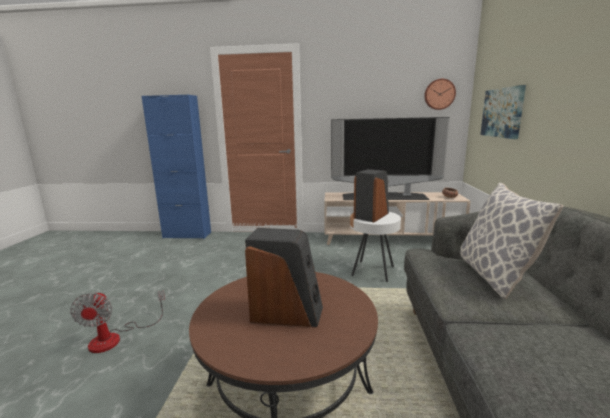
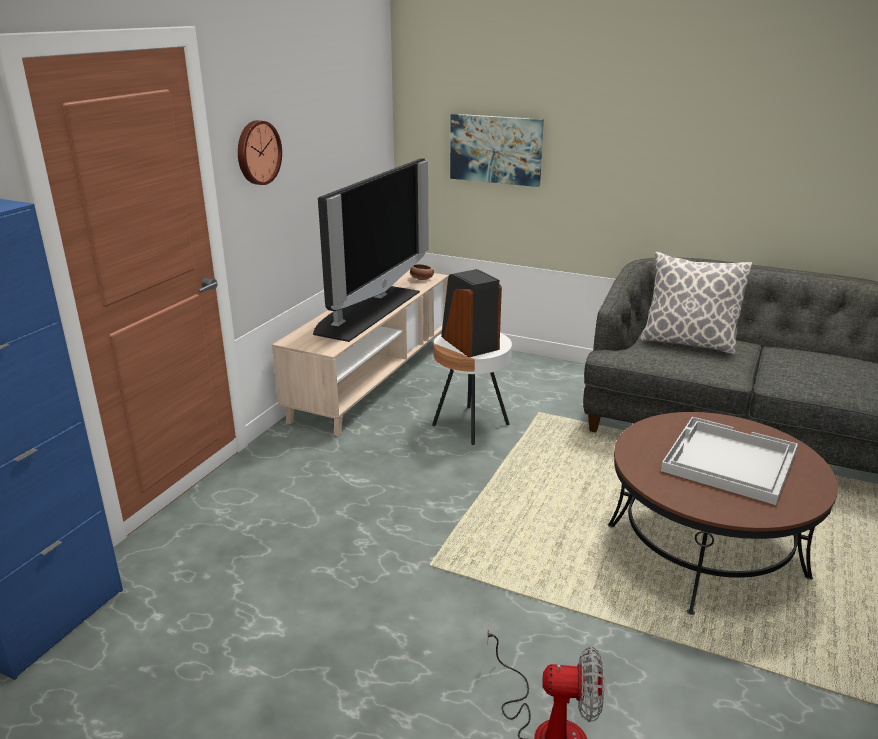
camera: 70 degrees left, 10 degrees up
speaker [245,228,323,327] -> white tray [661,417,798,505]
wall clock [424,79,456,110] -> wall clock moved to [238,120,282,185]

